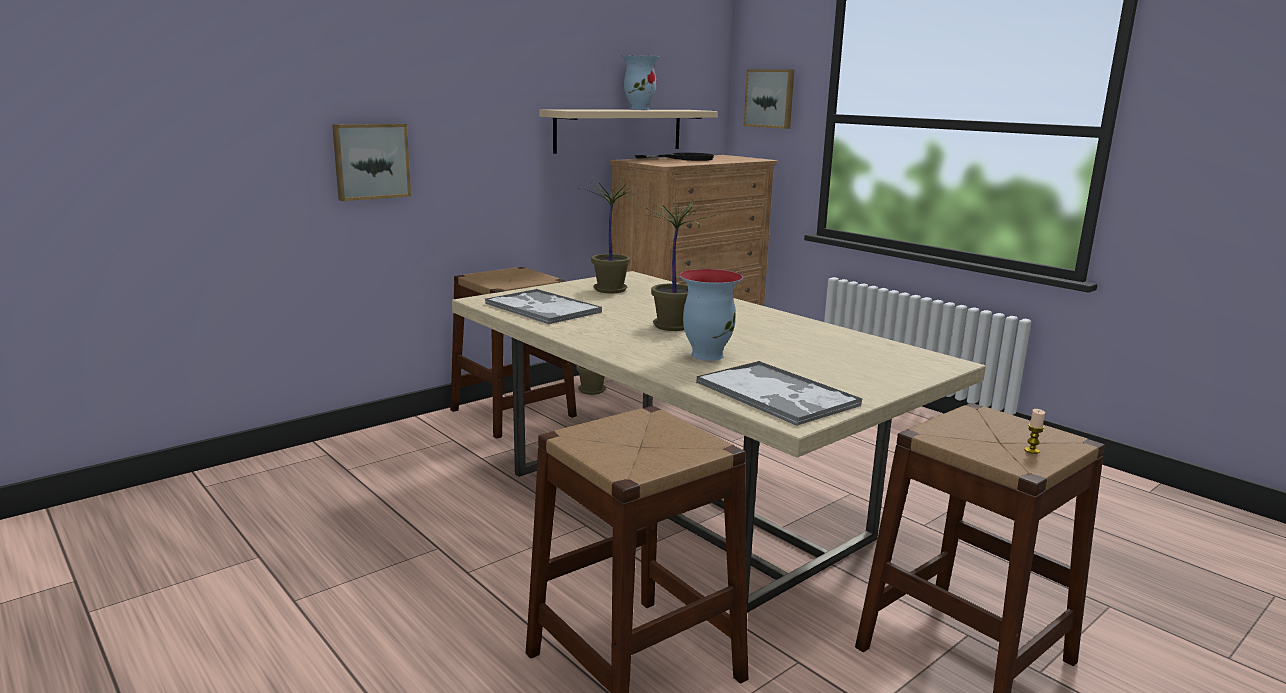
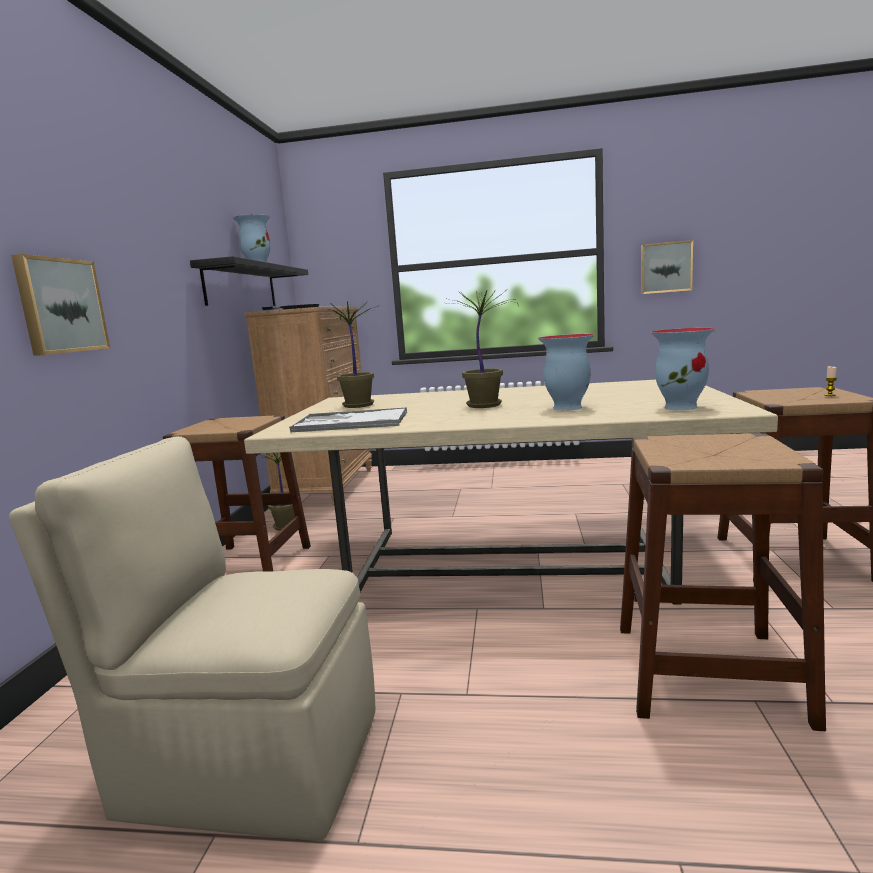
camera: 40 degrees left, 5 degrees down
beige shelf [540,109,718,154] -> black shelf [190,256,308,306]
tray [696,361,862,426] -> vase [651,328,715,410]
picture [744,69,794,129] -> picture moved to [641,240,693,294]
none -> beige chair [9,436,375,841]

